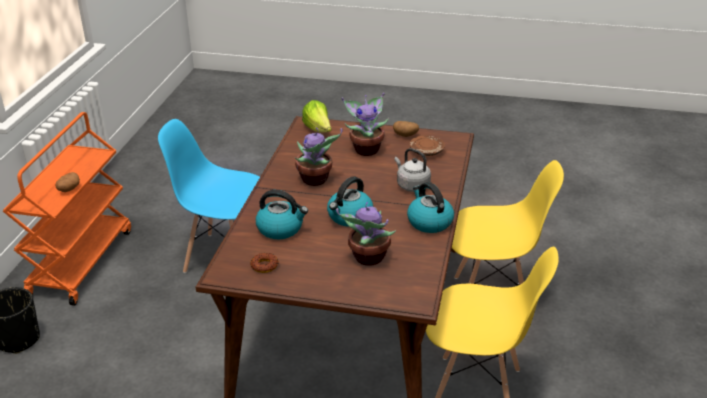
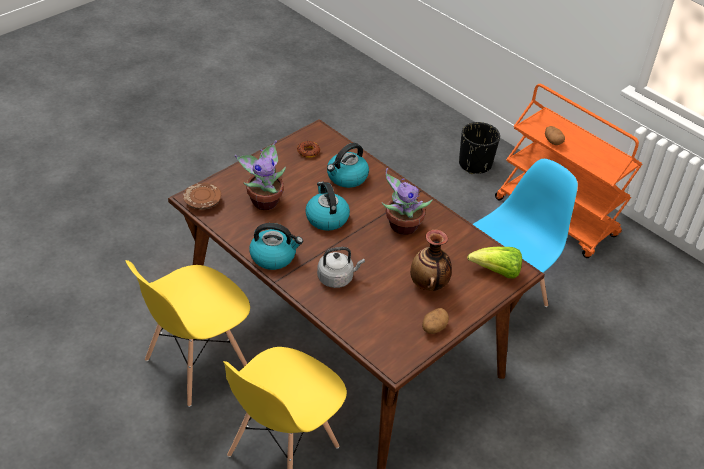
camera: 120 degrees right, 10 degrees up
potted plant [341,93,389,156] -> vase [410,230,452,291]
brown plate [409,136,445,156] -> brown plate moved to [183,183,221,210]

